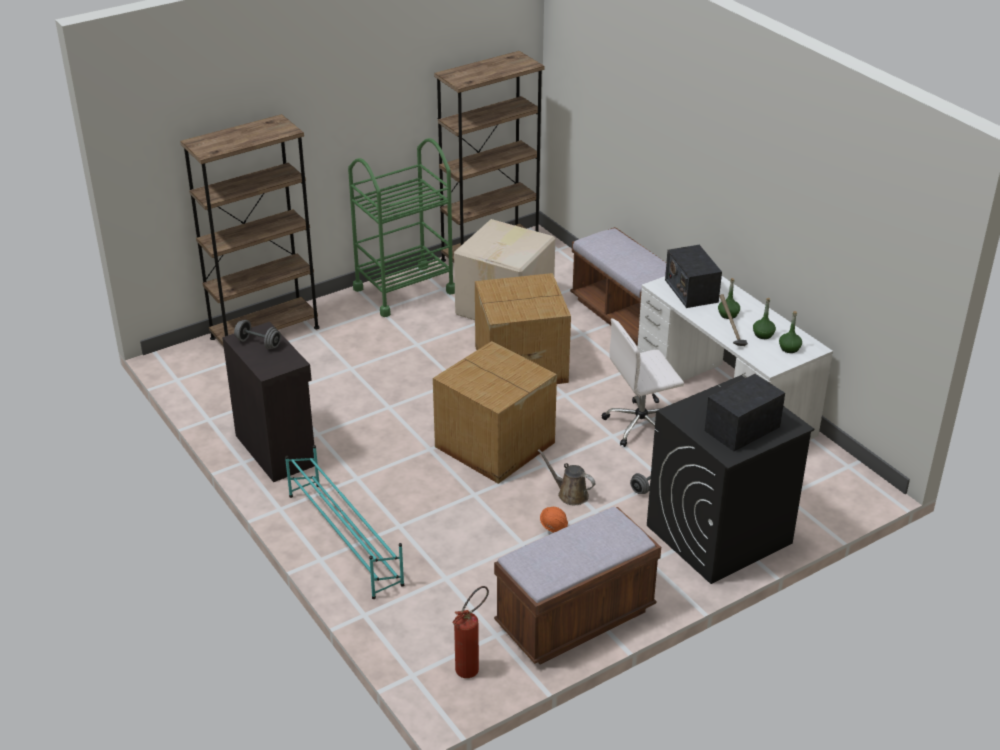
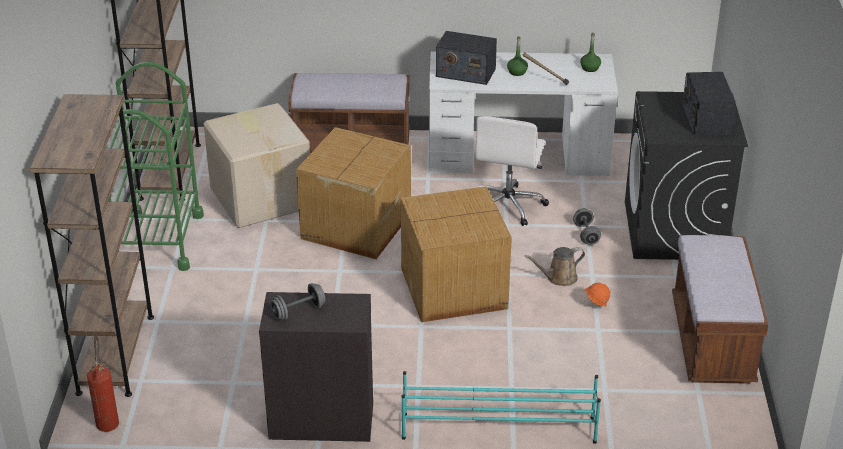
camera: 55 degrees left, 0 degrees up
fire extinguisher [452,586,489,678] -> fire extinguisher moved to [87,336,119,432]
green bottle [753,298,776,339] -> none

